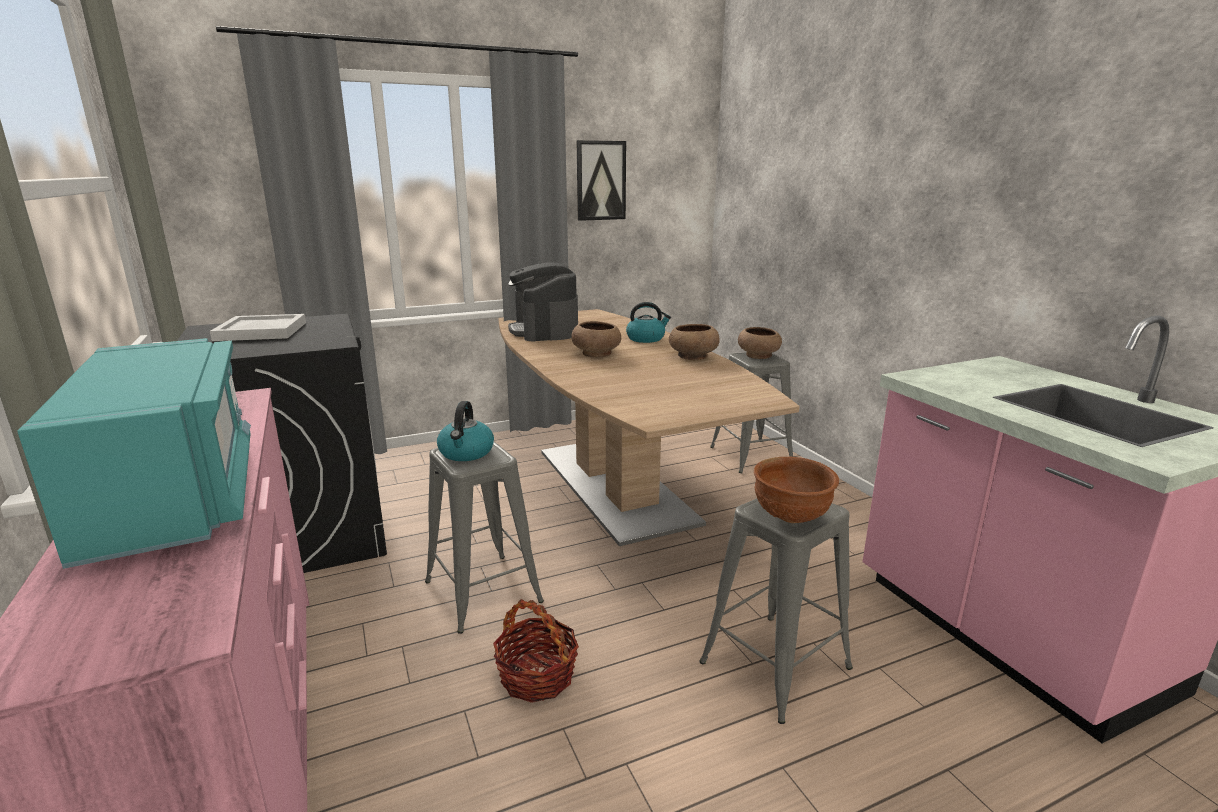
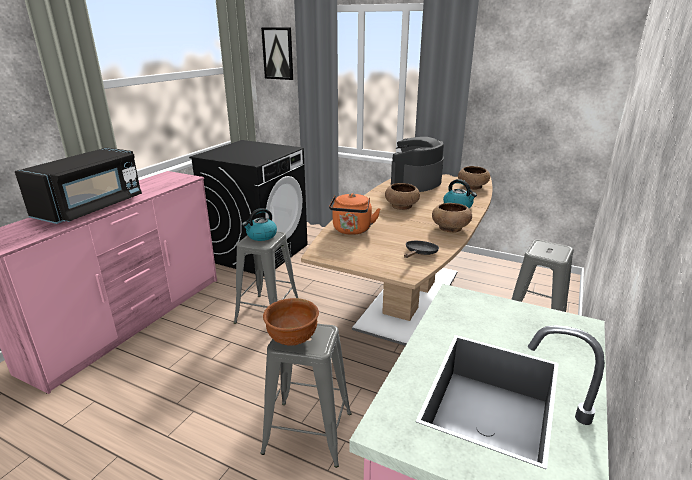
camera: 50 degrees right, 5 degrees up
turquoise microwave [17,338,251,569] -> black microwave [15,147,142,224]
white tray [210,314,306,341] -> none
basket [493,599,579,703] -> none
picture [577,140,626,221] -> picture moved to [261,27,293,80]
brown bowl [738,327,782,359] -> brown bowl moved to [458,166,490,190]
none -> orange kettle [329,193,381,235]
none -> black frying pan [404,241,439,258]

